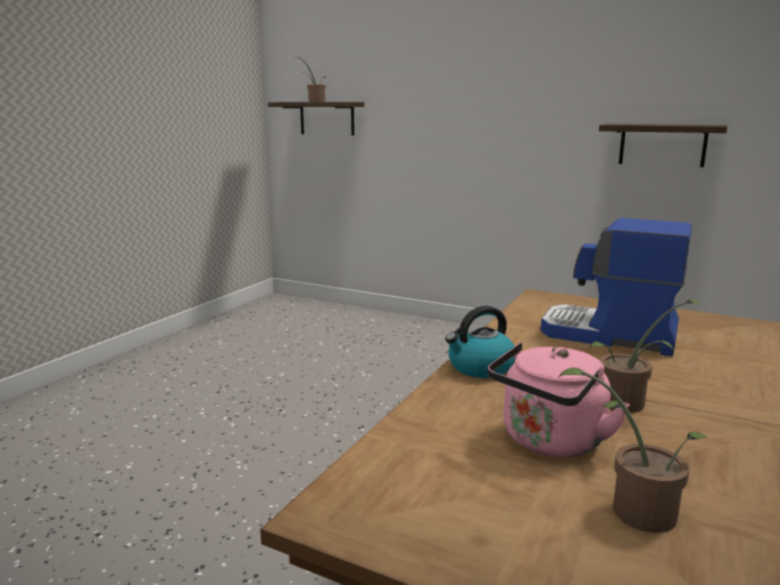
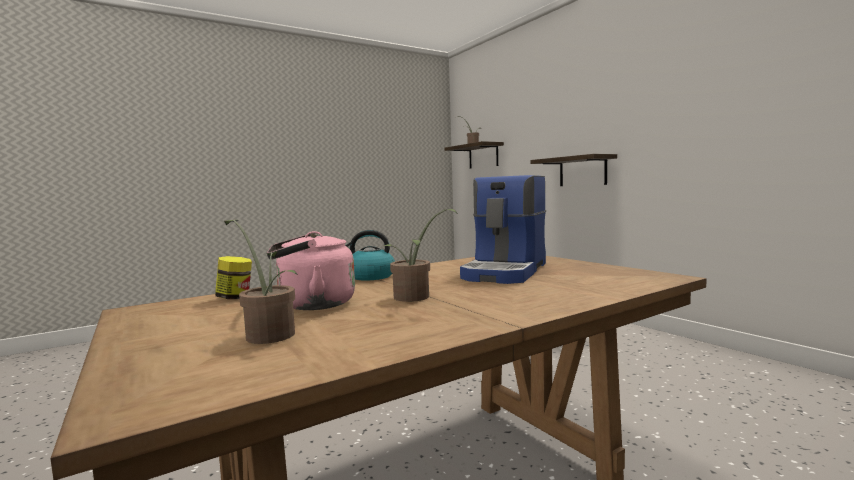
camera: 30 degrees right, 10 degrees down
coffee machine [541,218,692,356] -> coffee machine turned 120 degrees counterclockwise [460,175,546,284]
shelf [599,124,727,167] -> shelf moved to [530,154,617,186]
none -> jar [215,256,252,299]

